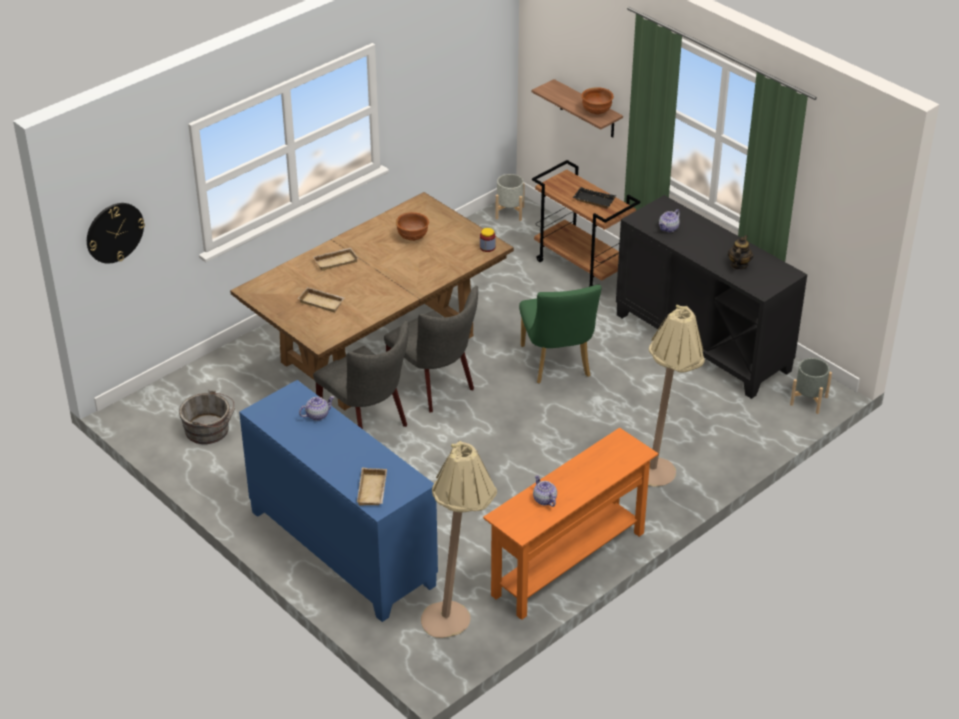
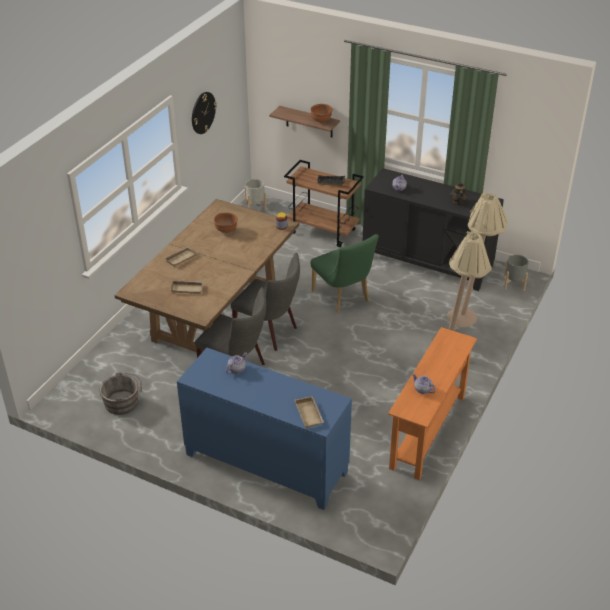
camera: 20 degrees left, 0 degrees up
wall clock [87,203,145,264] -> wall clock moved to [192,92,217,134]
beige floor lamp [421,441,497,638] -> beige floor lamp moved to [447,193,508,328]

